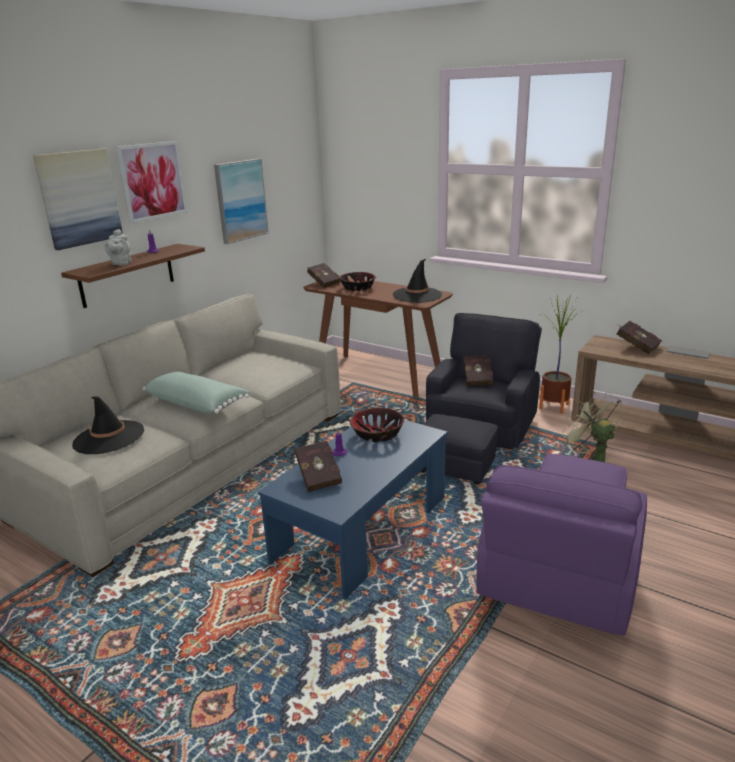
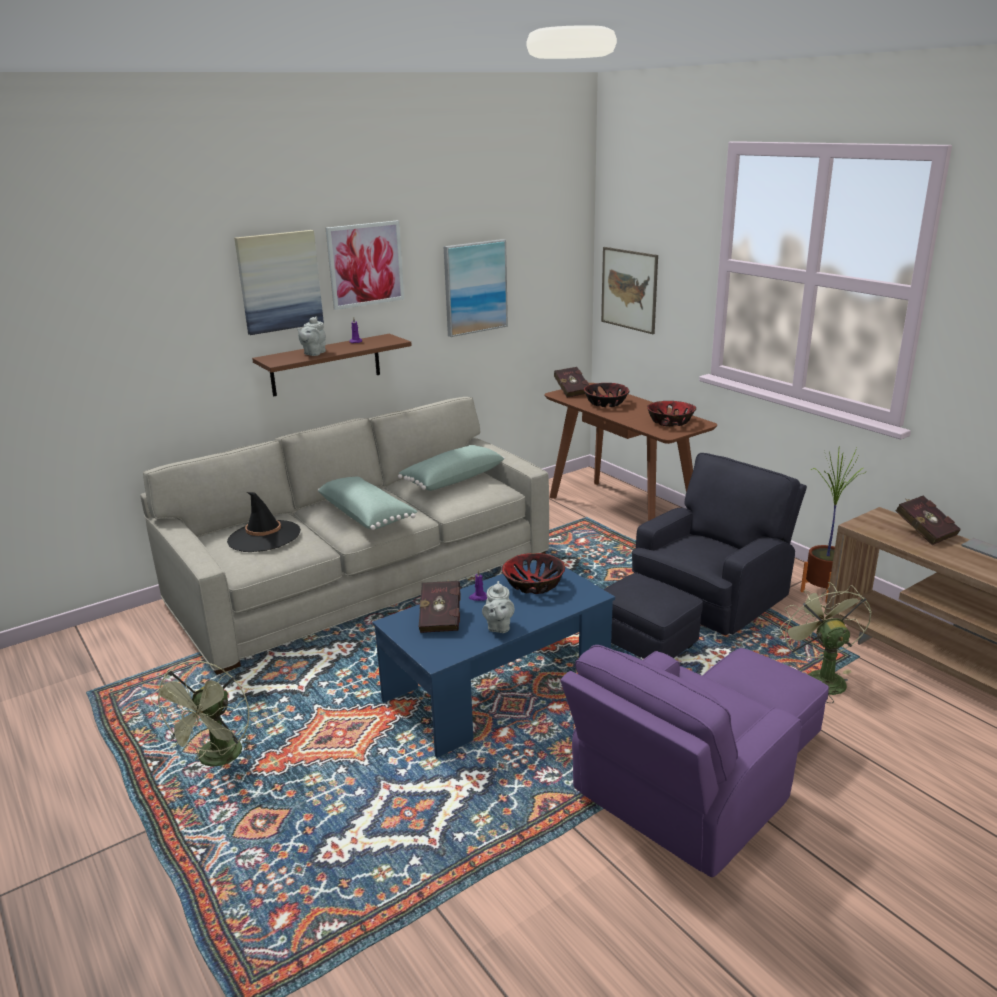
camera: 20 degrees right, 0 degrees up
black hat [393,259,442,303] -> bowl [647,401,696,427]
red book [463,355,493,386] -> none
none -> green fan [150,660,256,767]
none -> green pillow [398,445,505,491]
none -> grey teapot [482,581,515,633]
none -> picture [601,247,658,334]

